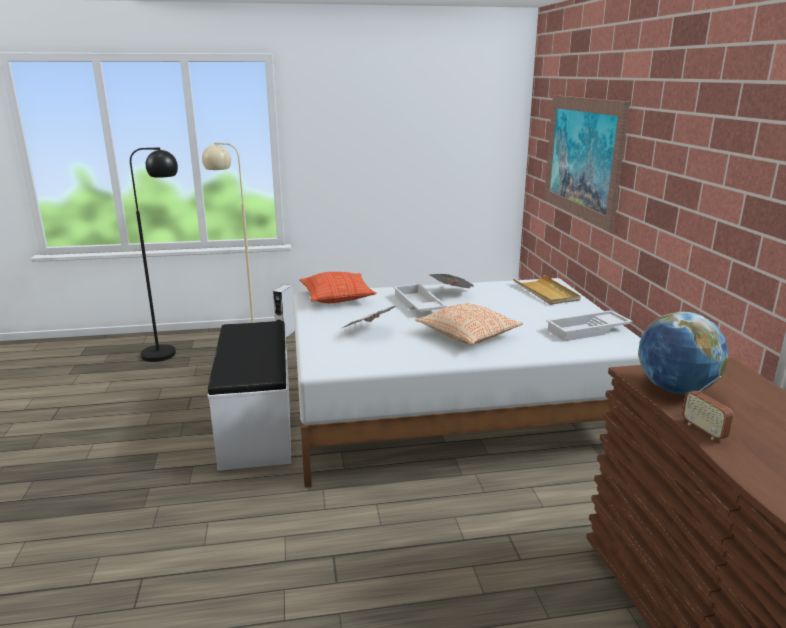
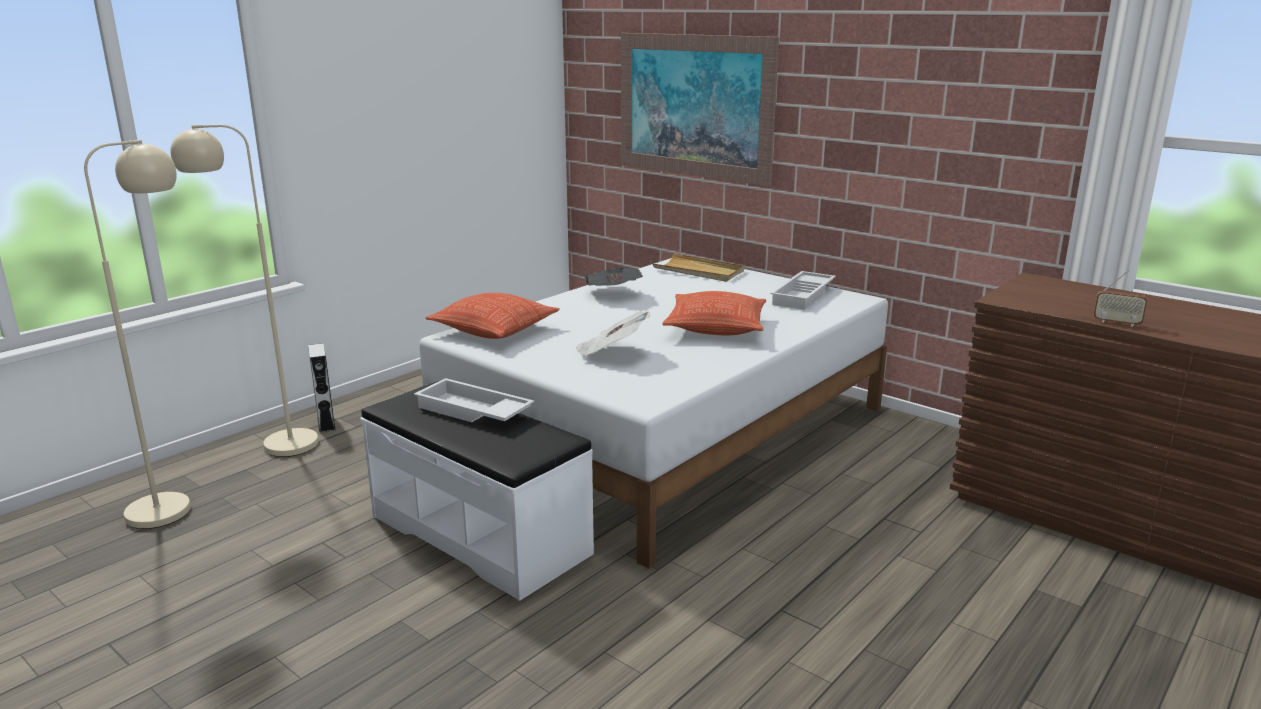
camera: 40 degrees left, 0 degrees up
black floor lamp [130,148,178,362] -> beige floor lamp [84,140,191,529]
white tray [393,284,447,312] -> white tray moved to [414,378,534,422]
beige pillow [415,303,523,345] -> orange pillow [662,291,766,335]
globe [638,311,728,394] -> none

